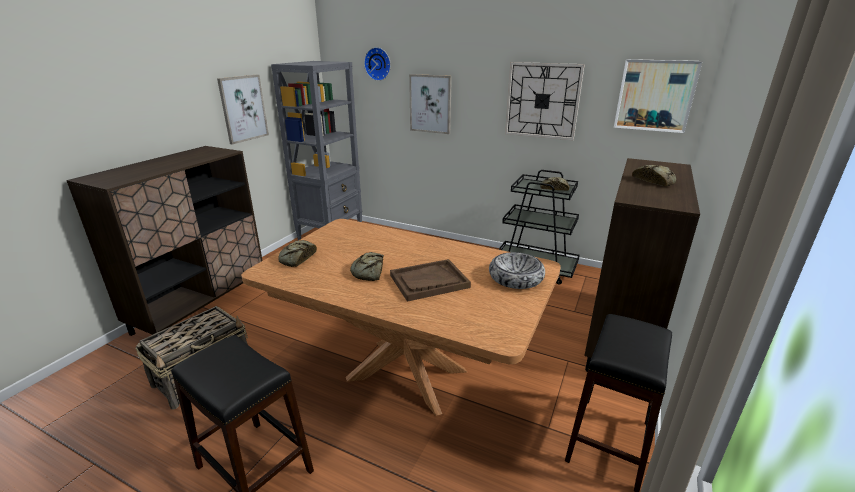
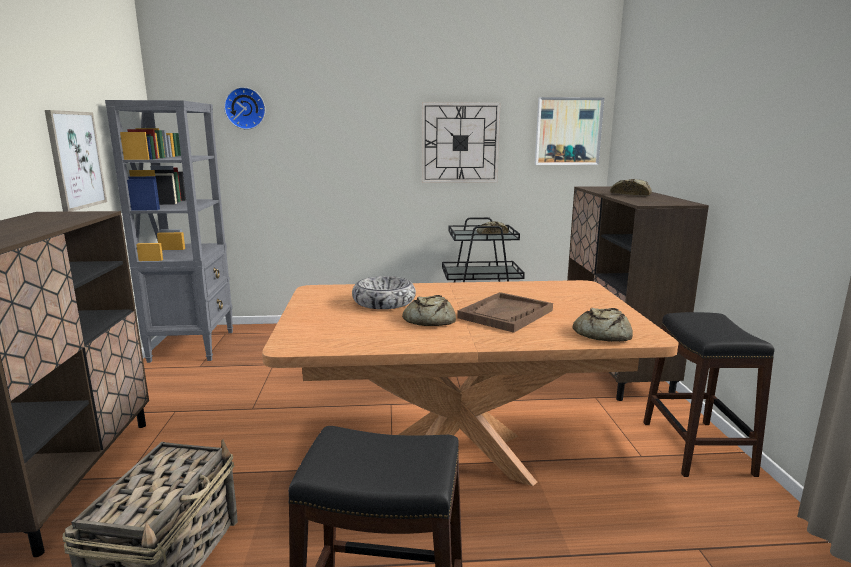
camera: 30 degrees left, 10 degrees down
bread [278,240,317,267] -> bread moved to [572,308,633,342]
picture [409,74,452,134] -> none
bowl [489,252,545,289] -> bowl moved to [352,276,416,309]

